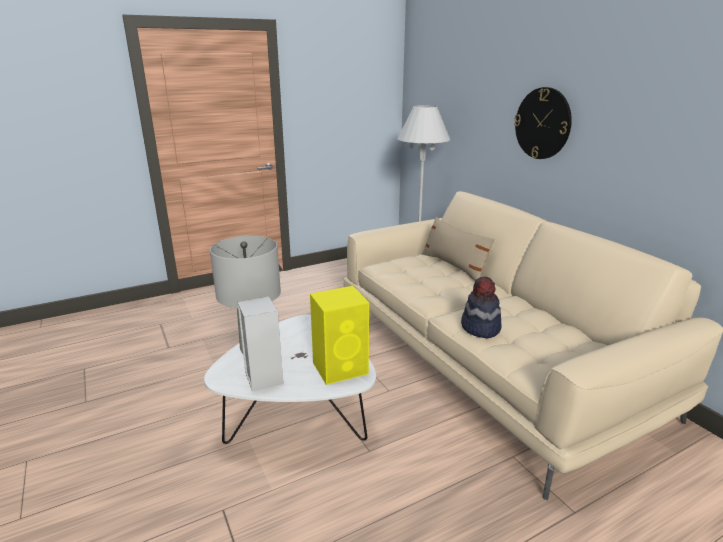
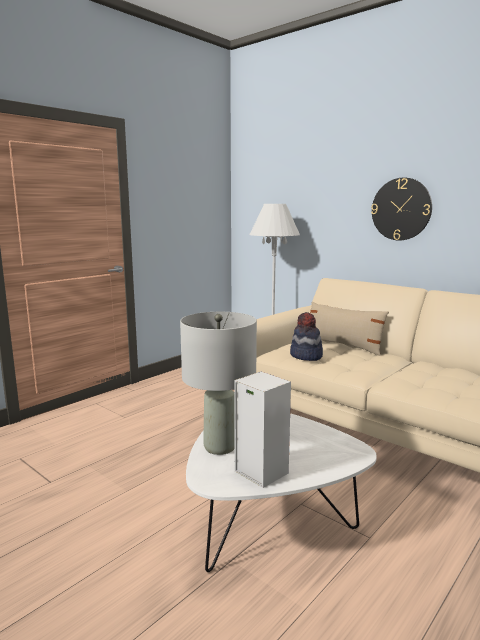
camera: 20 degrees left, 10 degrees down
yellow speaker [310,286,369,385] -> none
hat [461,277,502,338] -> hat moved to [290,312,323,361]

